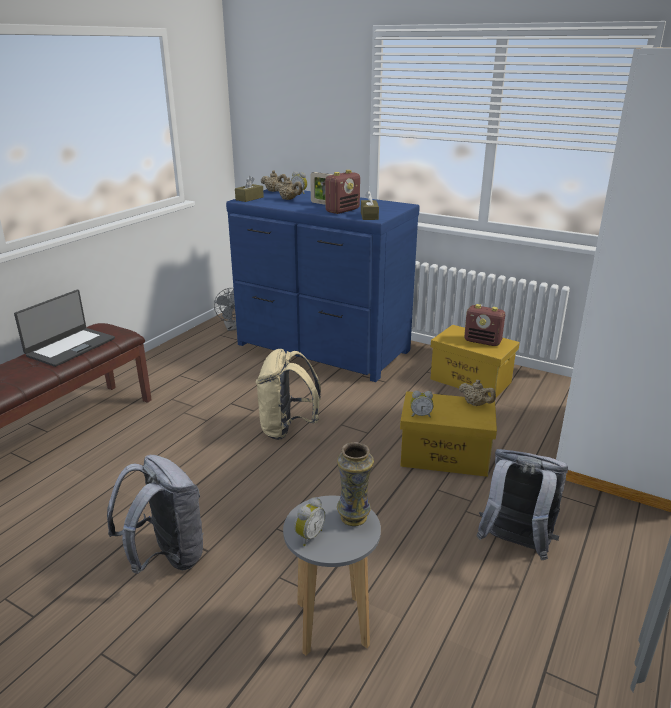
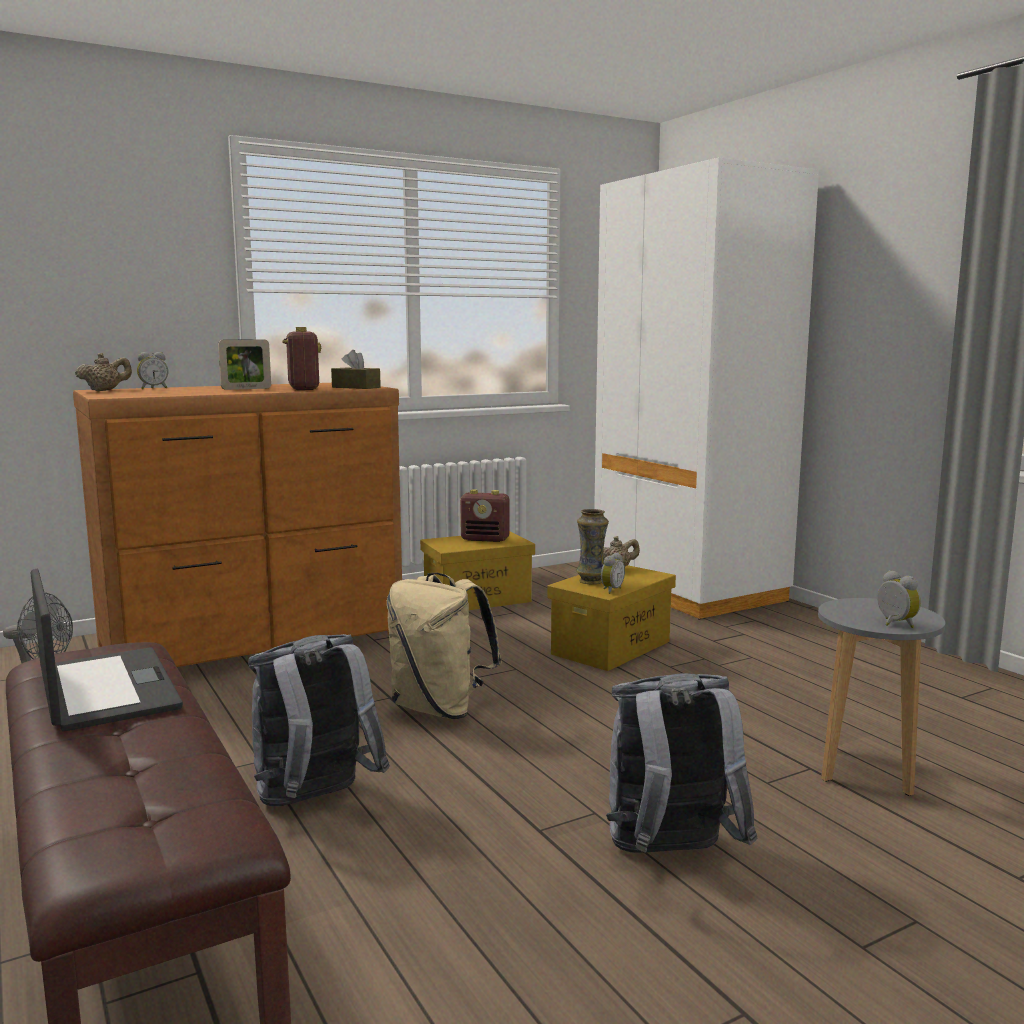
camera: 60 degrees left, 15 degrees down
blue dresser [226,189,420,382] -> brown dresser [73,383,402,667]
brown tissue box [235,176,264,202] -> none
beige teapot [275,178,303,200] -> none
vase [337,442,374,526] -> vase moved to [576,509,609,585]
radio [464,304,505,346] -> radio turned 45 degrees clockwise [460,489,510,542]
grey backpack [476,449,568,560] -> grey backpack moved to [248,634,390,806]

